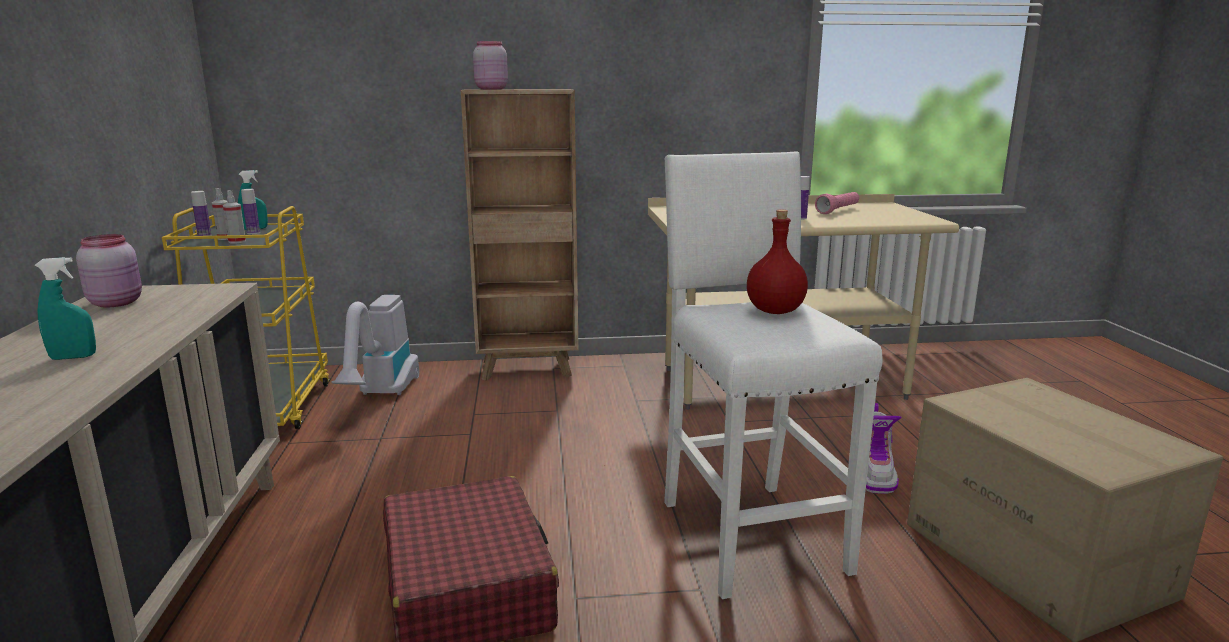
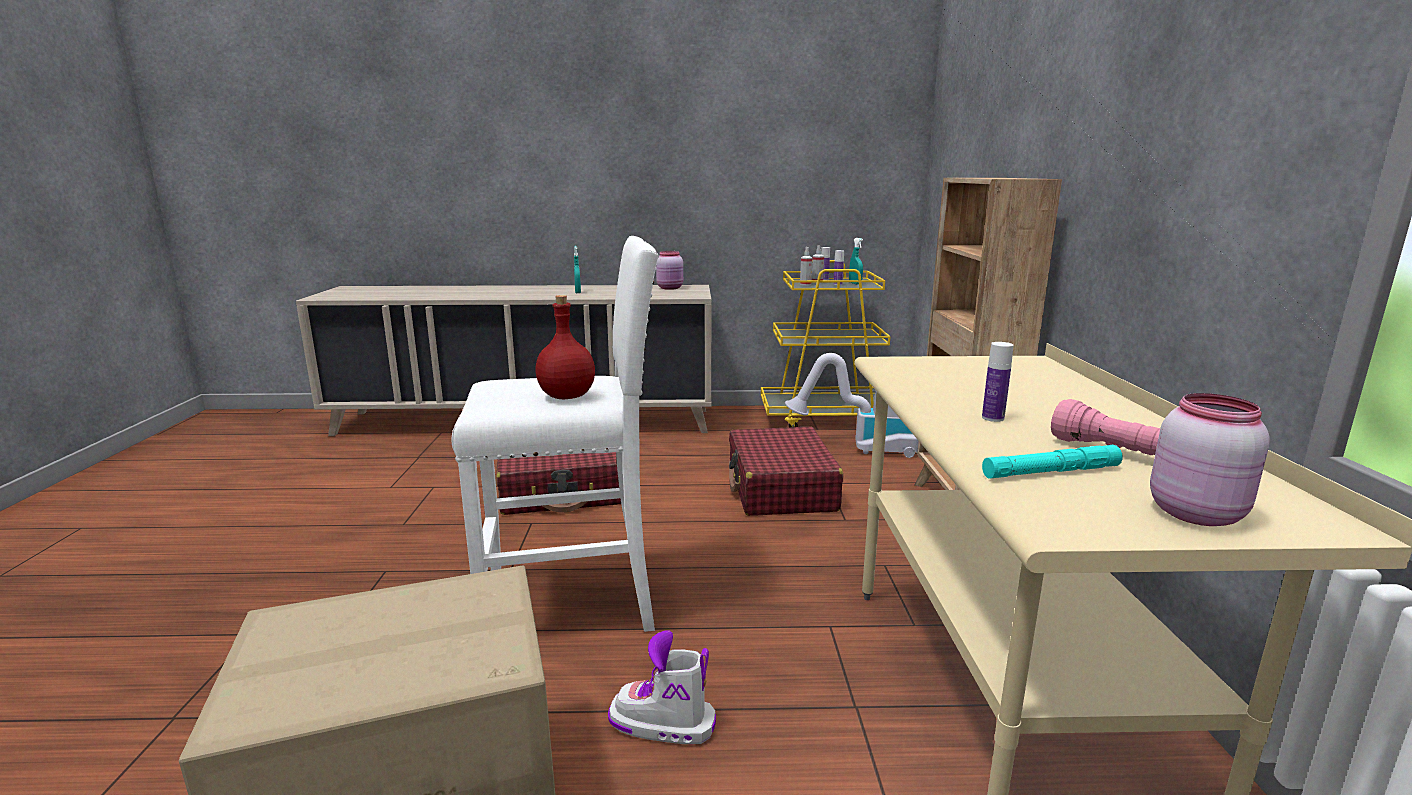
camera: 95 degrees right, 0 degrees up
pink jar [473,41,508,89] -> pink jar moved to [1150,393,1270,526]
none -> red suitcase [729,427,843,516]
none -> turquoise flashlight [982,444,1123,479]

